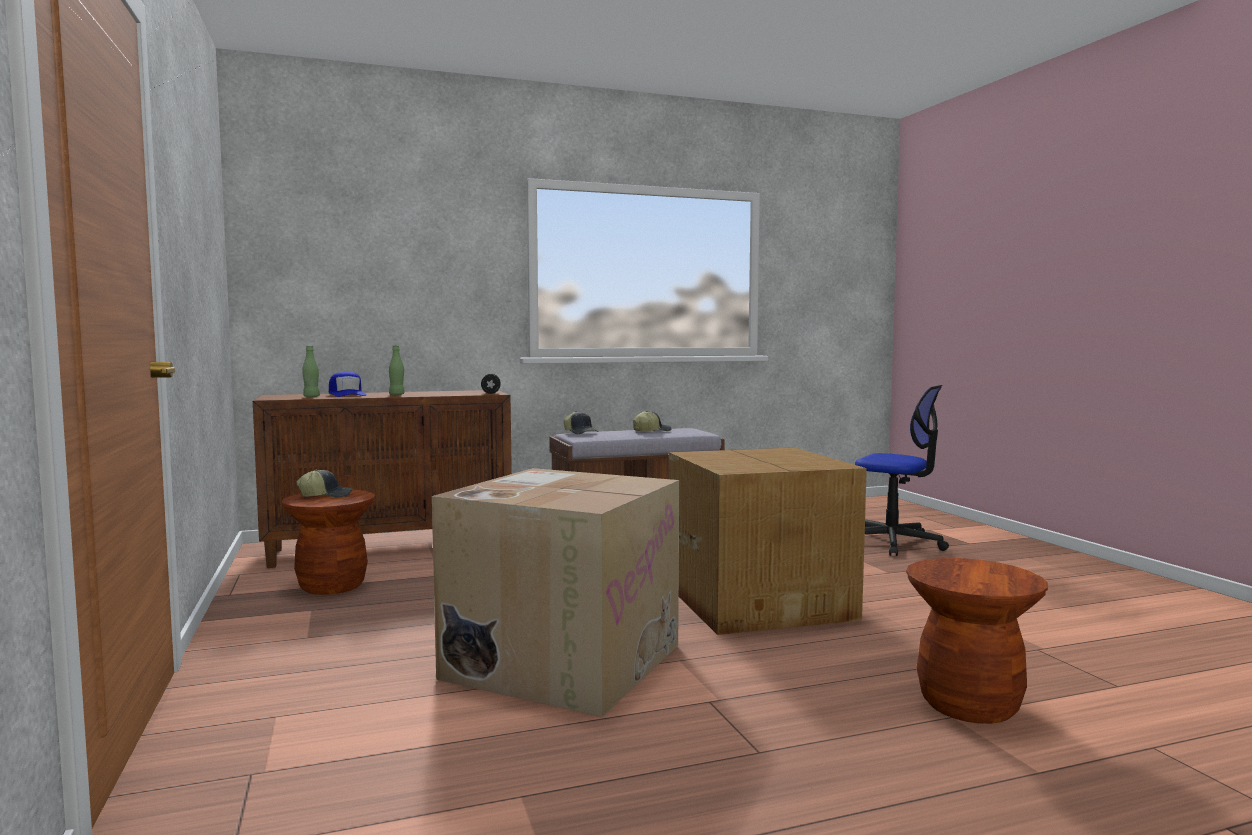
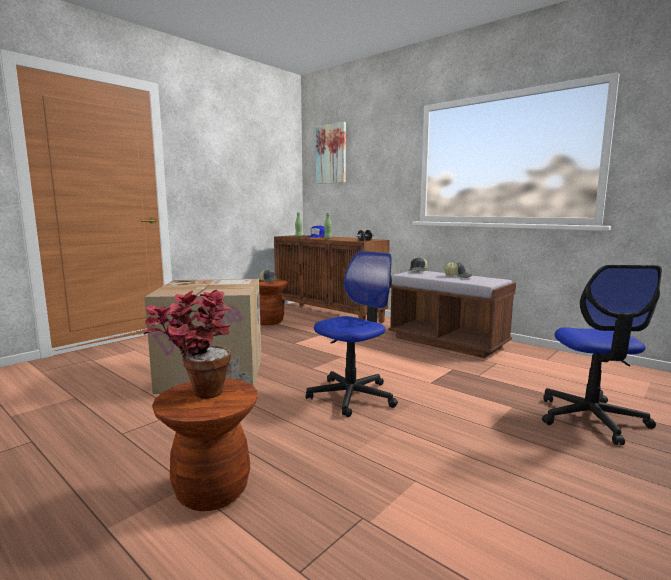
camera: 60 degrees right, 5 degrees up
cardboard box [669,448,867,635] -> office chair [306,251,398,417]
none -> potted plant [143,290,232,399]
none -> picture [316,122,346,184]

